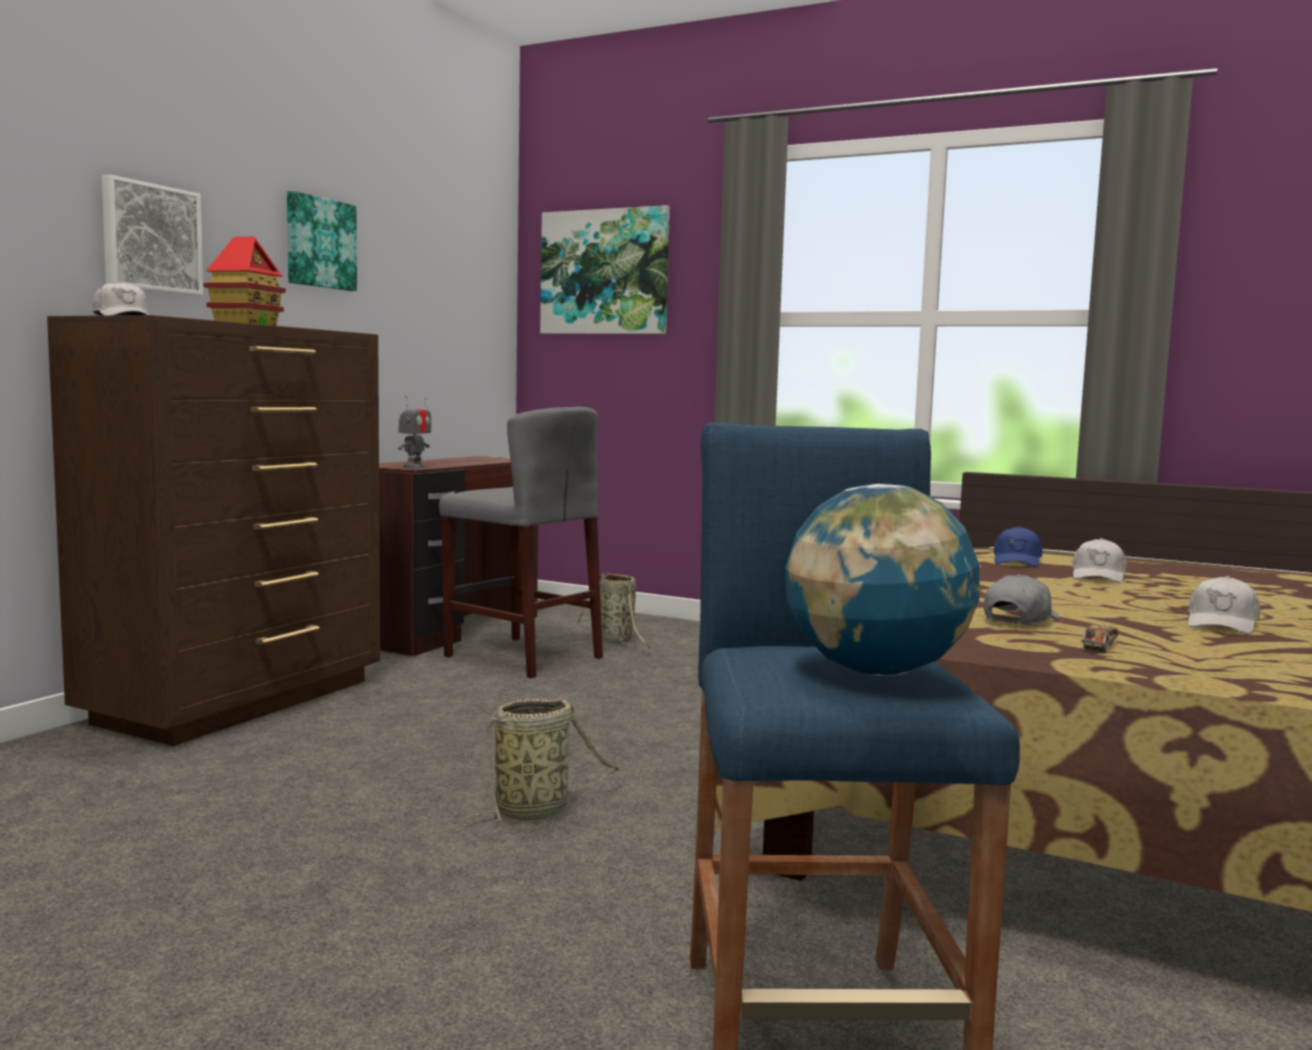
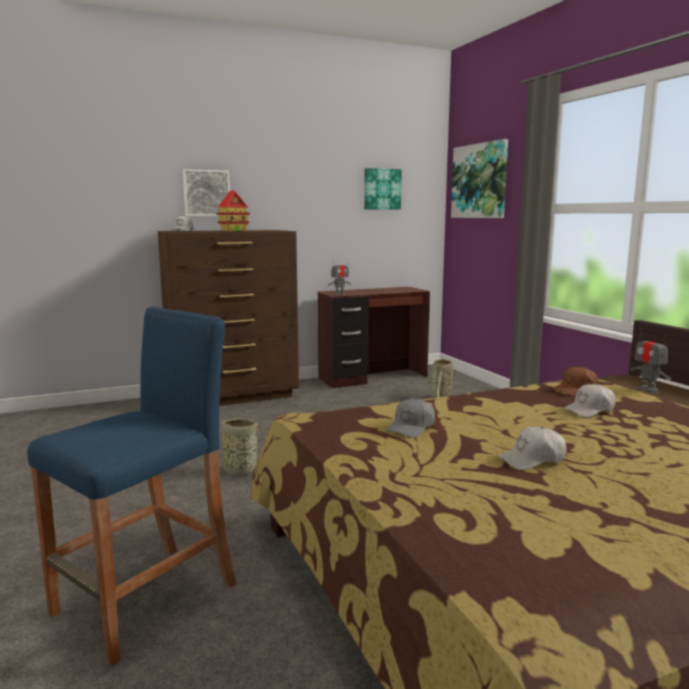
camera: 40 degrees right, 5 degrees up
picture [287,191,357,291] -> picture moved to [364,168,402,210]
grey stool [439,407,603,679] -> none
globe [785,484,980,676] -> none
grey cap [984,574,1060,624] -> grey cap turned 135 degrees clockwise [386,398,435,438]
blue cap [993,526,1042,567] -> brown cap [551,366,598,396]
toy car [1081,624,1119,652] -> none
none -> toy robot [631,329,671,393]

